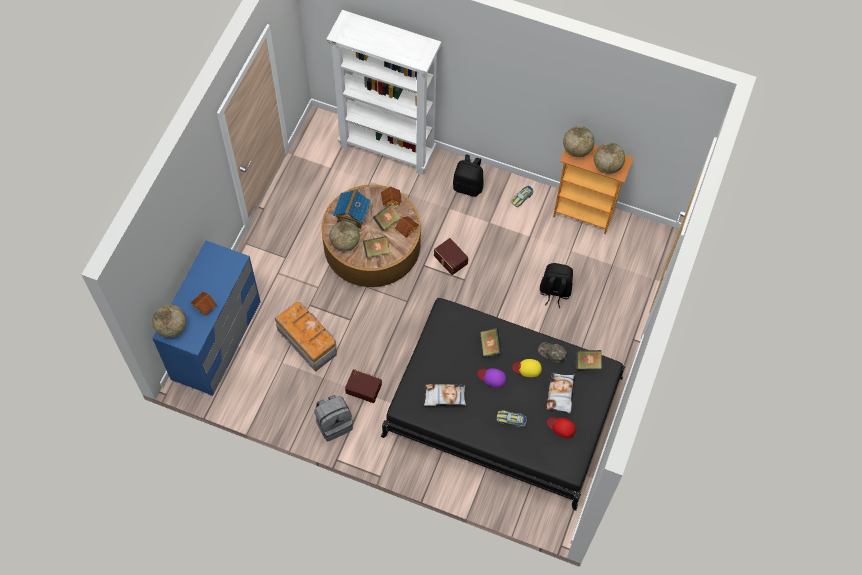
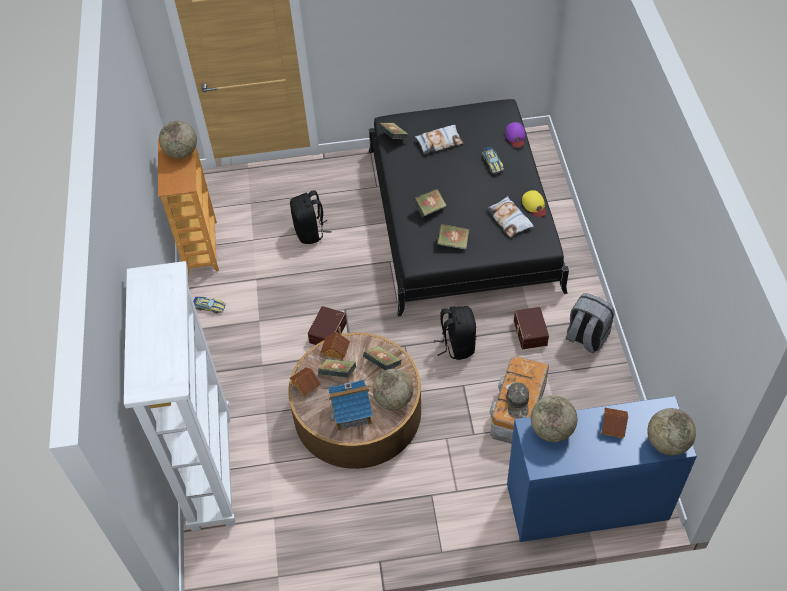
camera: 115 degrees left, 10 degrees down
black backpack [453,154,484,197] -> black backpack moved to [434,306,476,360]
purple cap [478,368,506,388] -> purple cap moved to [505,122,525,147]
yellow cap [512,359,542,377] -> yellow cap moved to [522,190,546,217]
green cap [538,342,567,363] -> green cap moved to [506,382,529,418]
red cap [547,417,576,438] -> none
globe [563,126,594,157] -> globe moved to [531,395,577,442]
none -> book [437,224,469,250]

